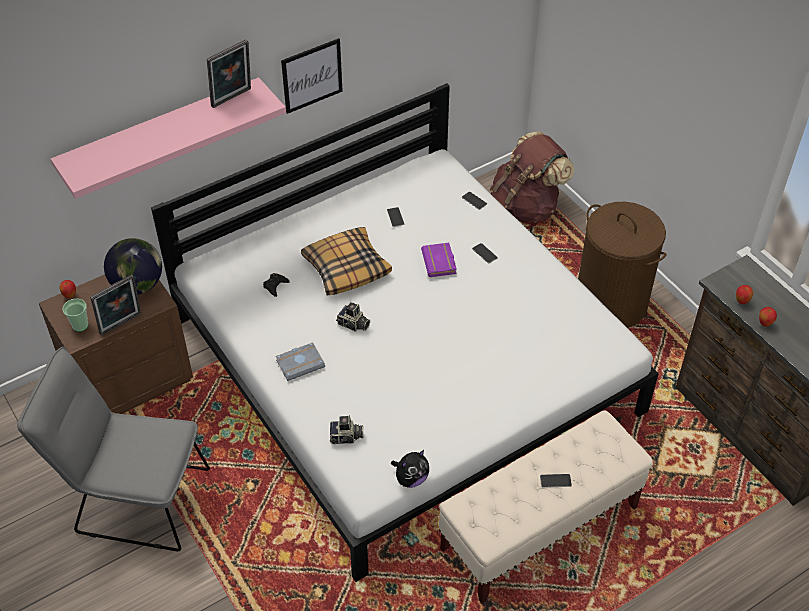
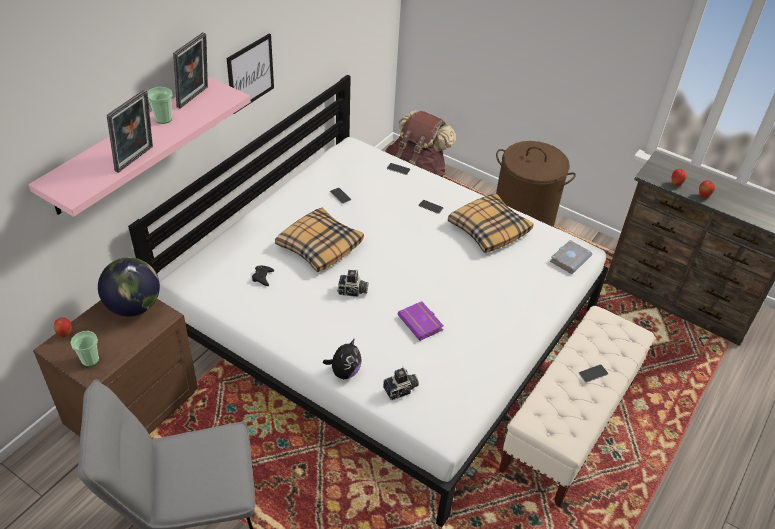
camera: 25 degrees left, 5 degrees down
picture frame [90,274,141,336] -> picture frame moved to [107,90,153,173]
grey book [276,342,325,381] -> grey book moved to [550,240,592,274]
plush toy [391,450,429,488] -> plush toy moved to [323,338,362,379]
purple book [421,243,457,277] -> purple book moved to [397,301,444,341]
none -> cup [148,87,173,124]
none -> pillow [448,194,534,253]

